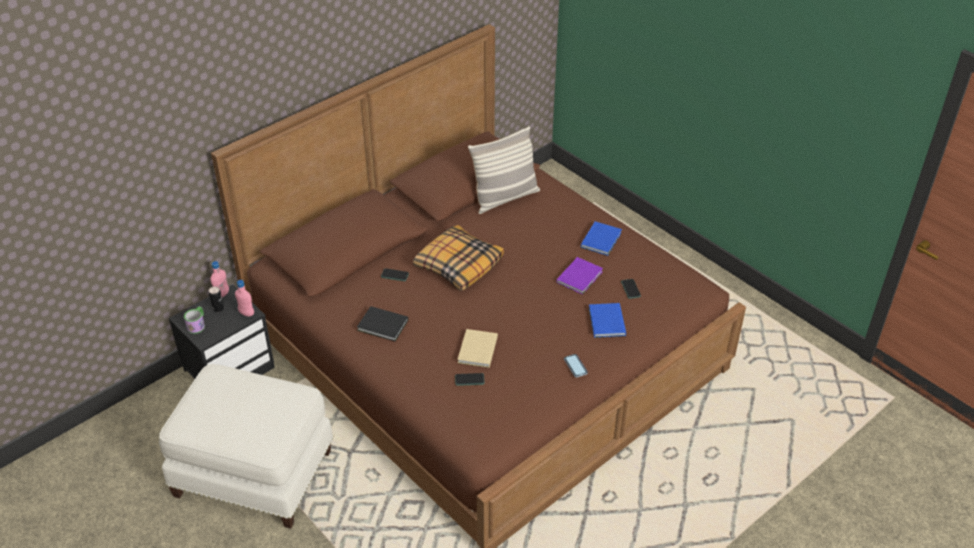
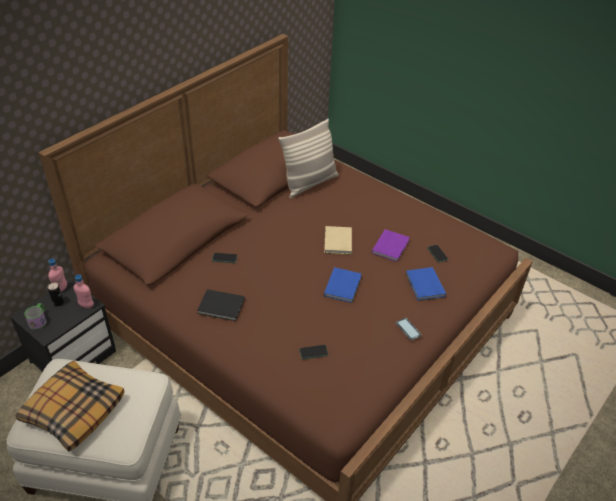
camera: 10 degrees left, 0 degrees up
pillow [413,225,504,291] -> pillow moved to [15,360,125,452]
beige book [457,329,498,368] -> beige book moved to [324,226,352,254]
blue book [581,221,622,256] -> blue book moved to [324,267,361,303]

